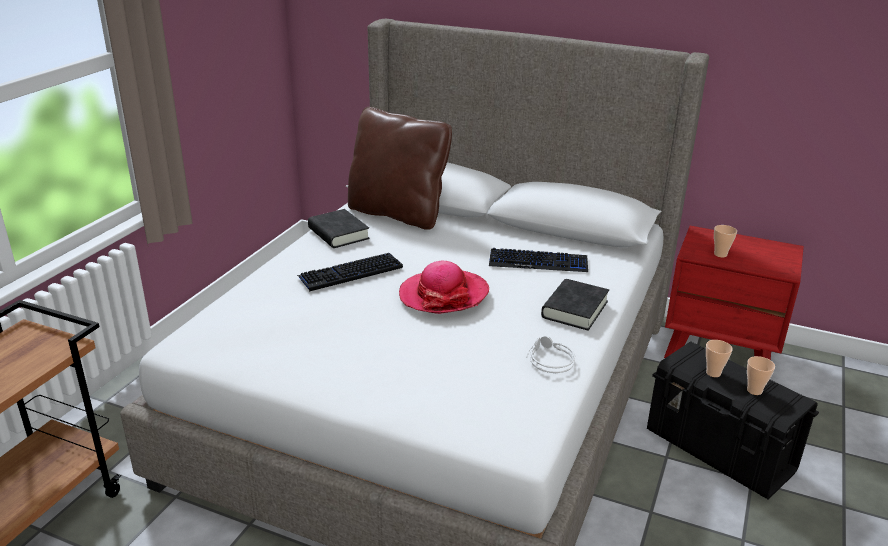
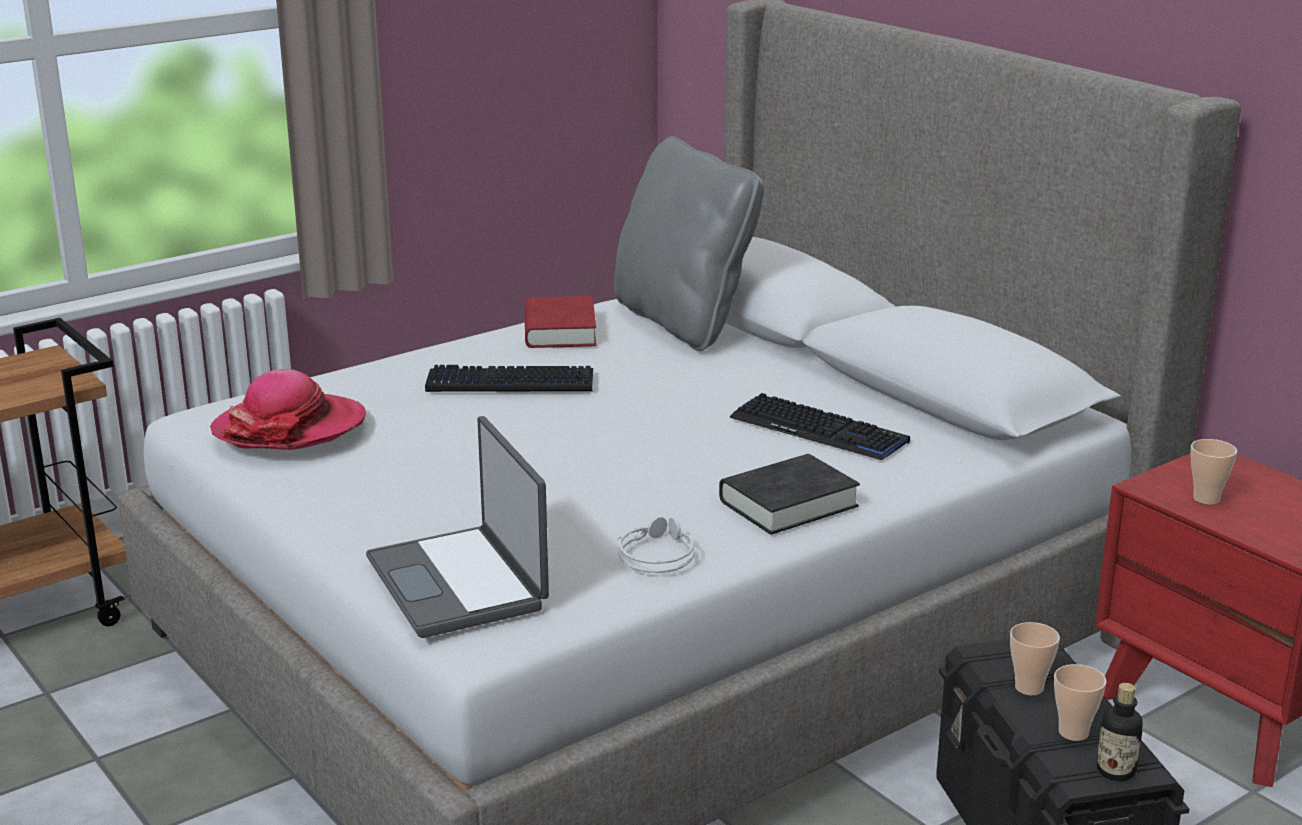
camera: 30 degrees right, 5 degrees down
black book [308,209,370,248] -> red book [525,296,596,348]
brown pillow [348,107,452,230] -> grey pillow [614,136,764,351]
hat [399,261,489,314] -> hat moved to [210,369,366,450]
none -> laptop [366,416,549,638]
none -> bottle [1097,683,1143,781]

